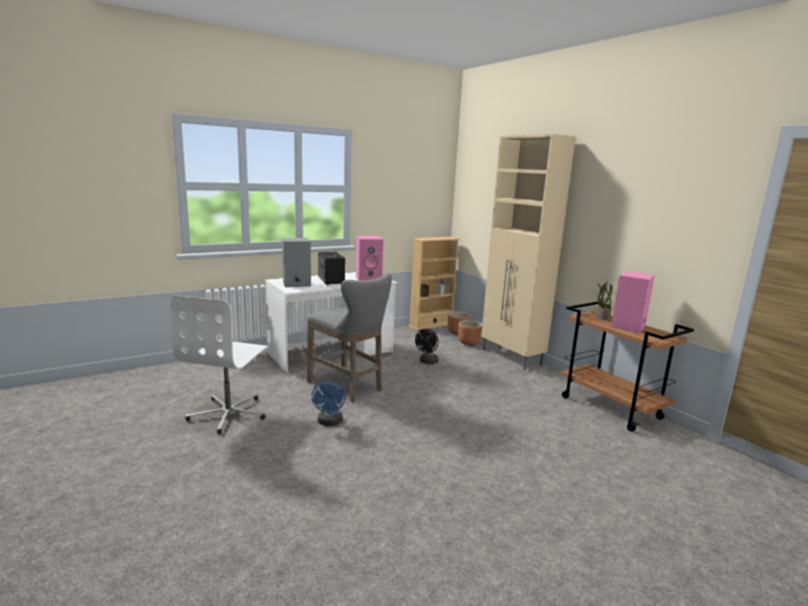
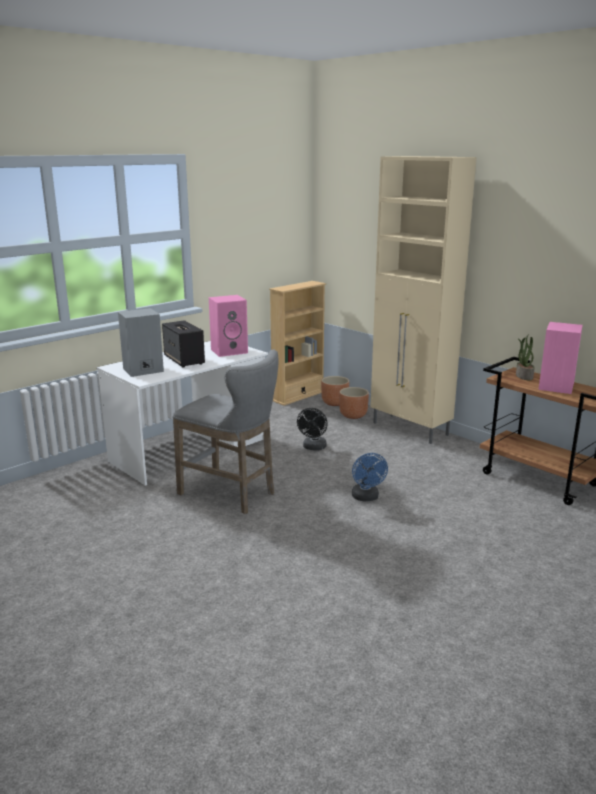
camera: 10 degrees left, 5 degrees up
white office chair [170,295,268,434] -> none
blue fan [311,381,346,426] -> blue fan moved to [352,453,388,501]

